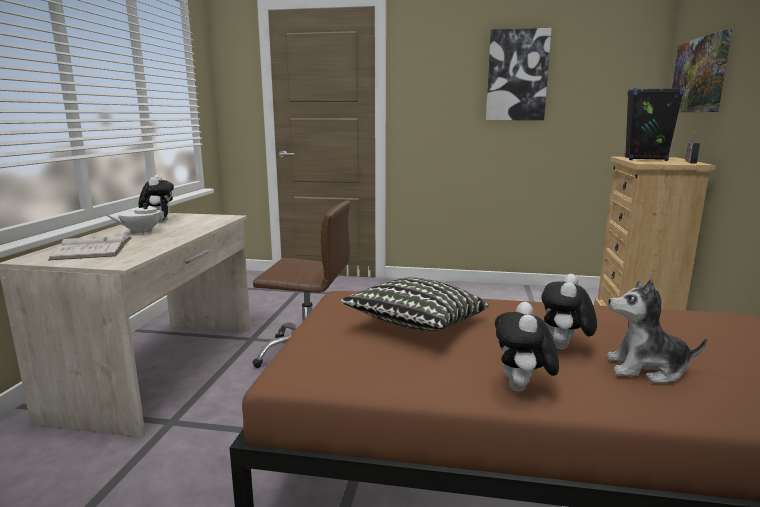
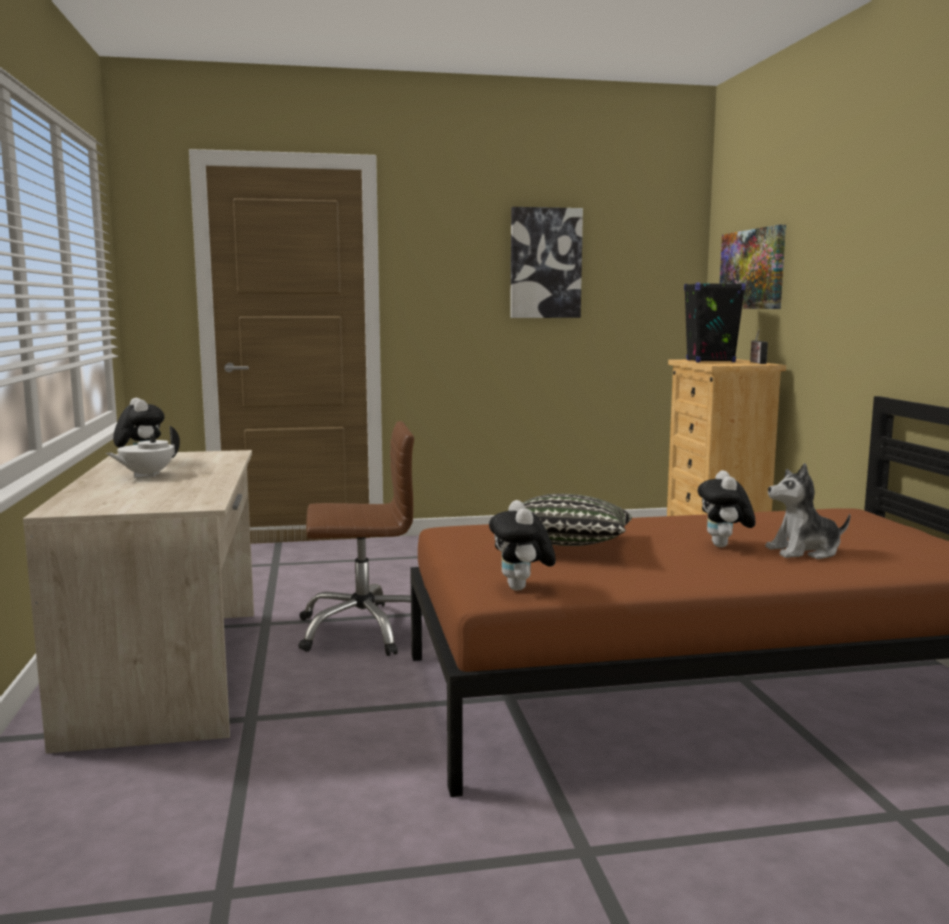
camera: 20 degrees left, 5 degrees down
white book [48,233,131,260] -> none
plush toy [495,302,559,392] -> plush toy moved to [489,500,556,591]

